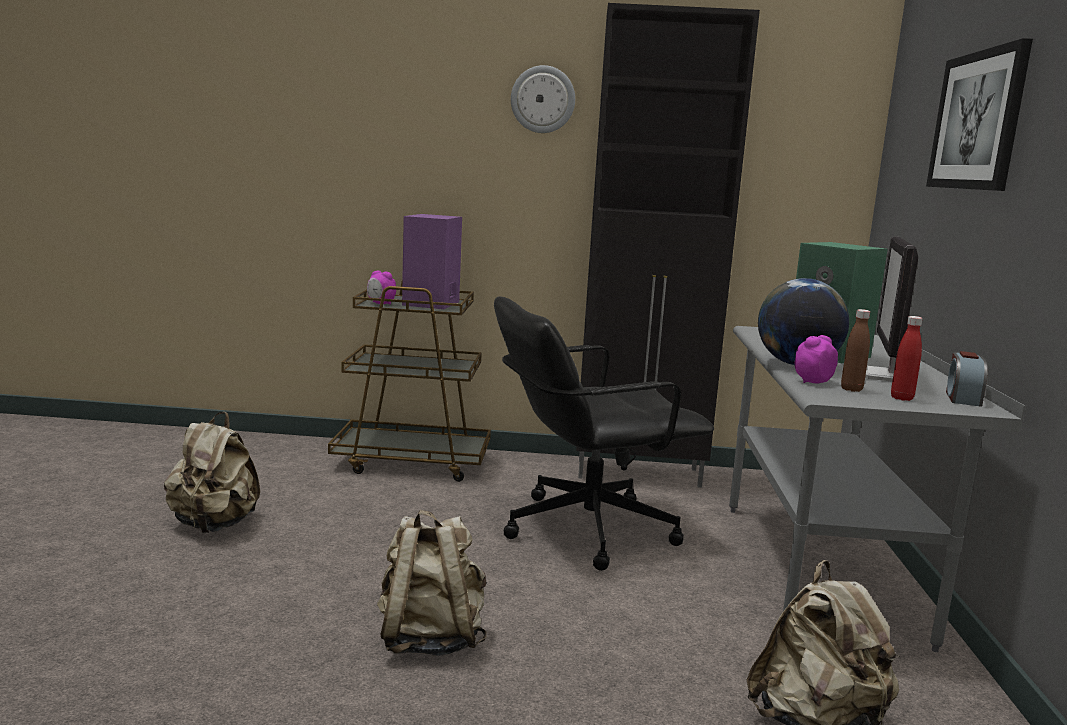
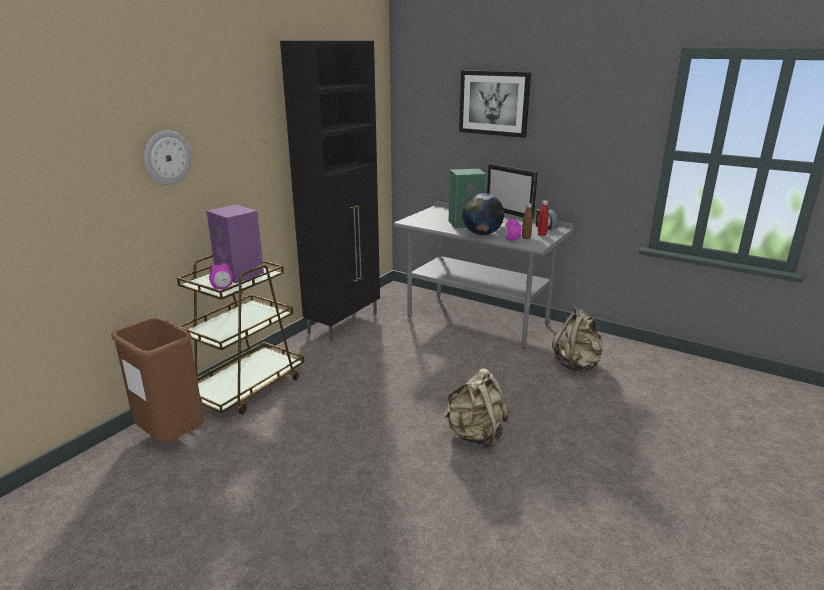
camera: 60 degrees left, 10 degrees up
beige backpack [164,412,260,533] -> none
black office chair [494,296,714,571] -> none
wall clock [511,65,575,133] -> wall clock moved to [144,130,191,185]
none -> brown trash can [111,317,204,443]

